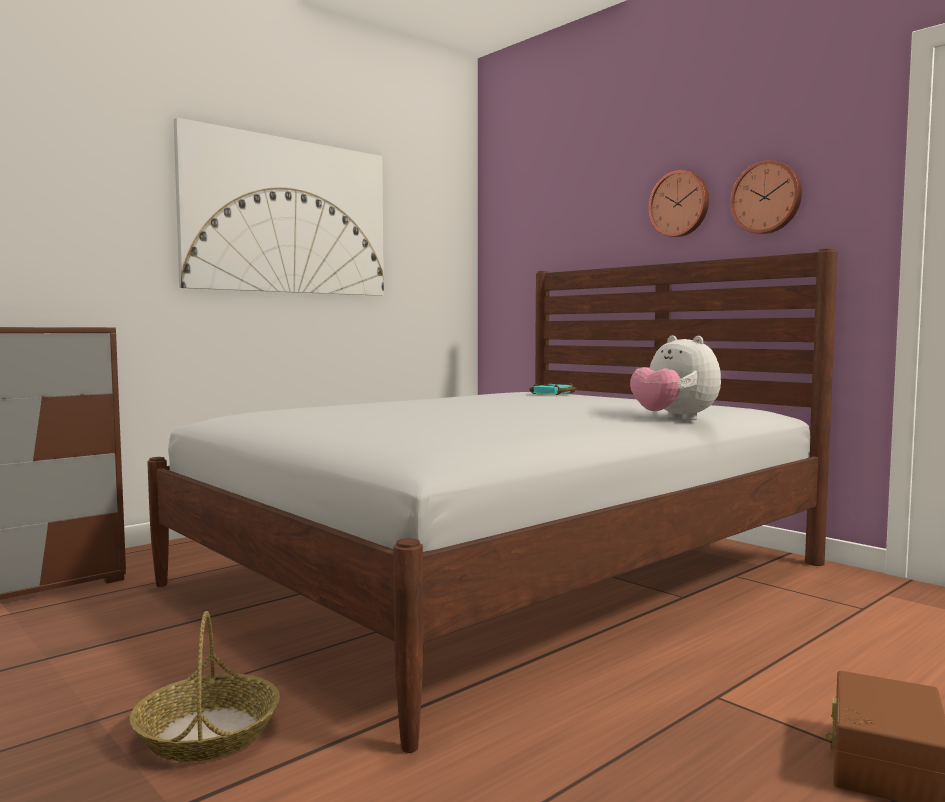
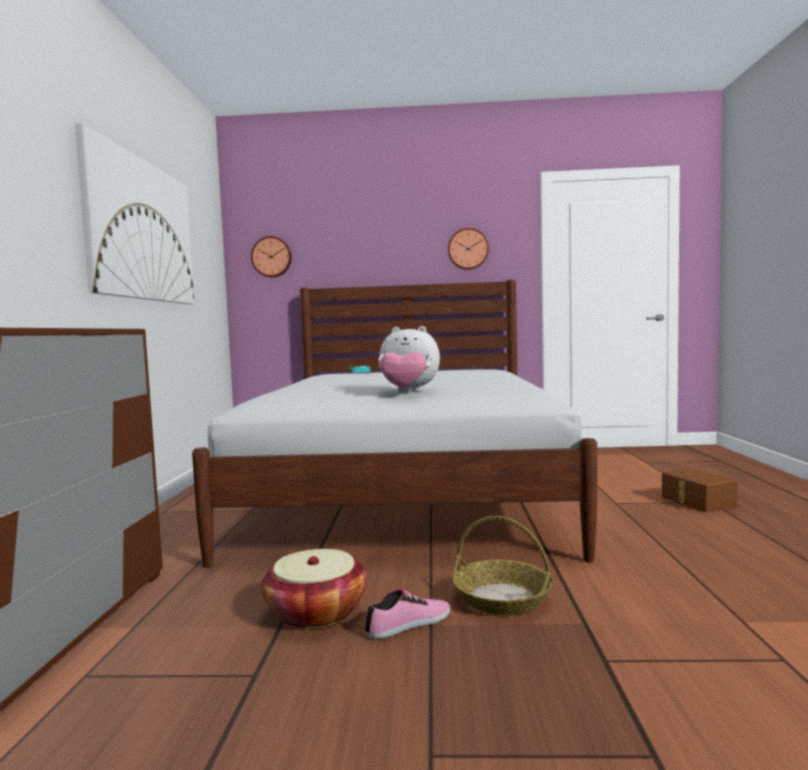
camera: 45 degrees left, 0 degrees up
plush toy [630,336,721,420] -> plush toy moved to [378,326,440,392]
wall clock [649,170,709,237] -> wall clock moved to [251,236,292,277]
none -> basket [261,549,367,629]
none -> shoe [365,589,451,639]

